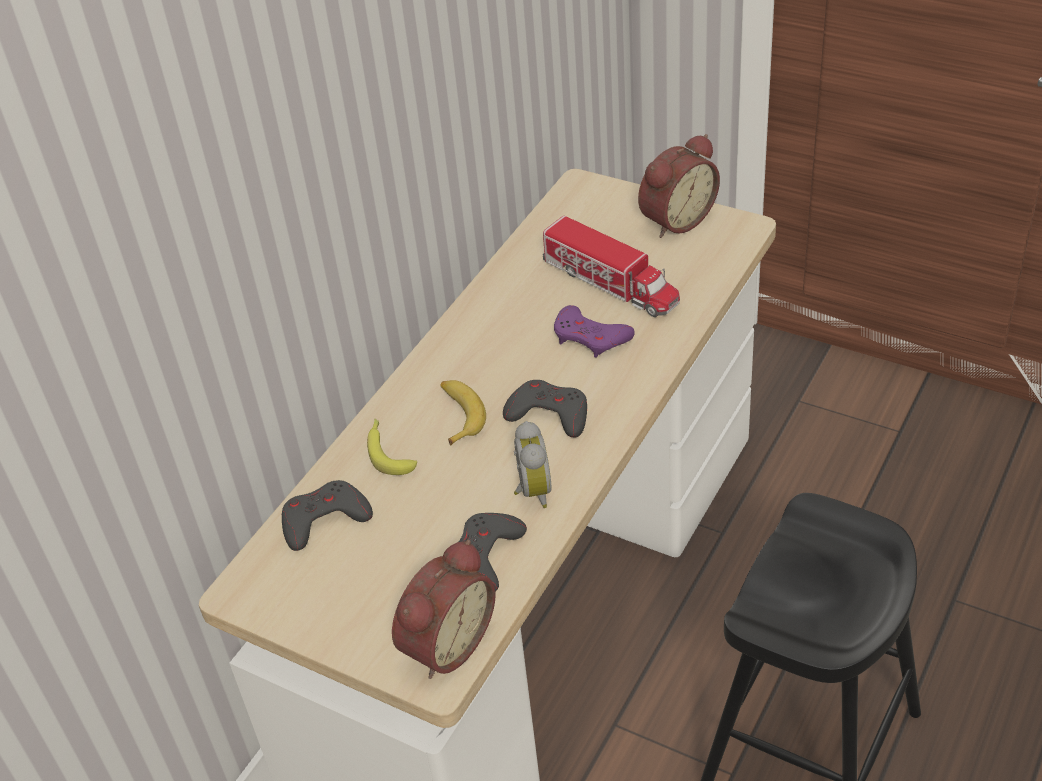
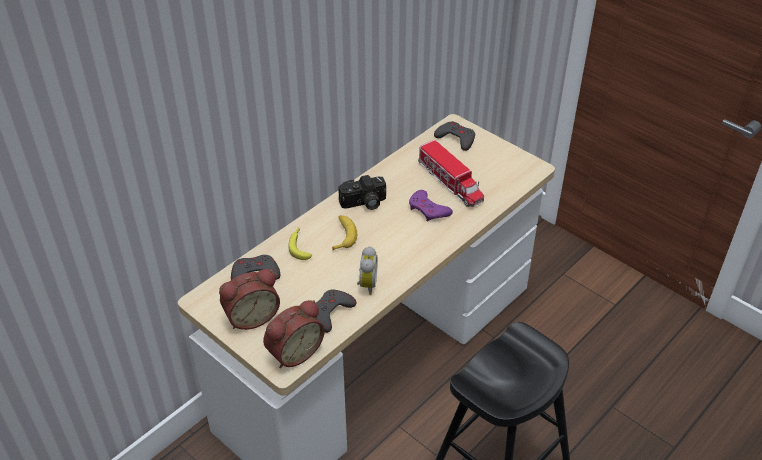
camera: 10 degrees right, 0 degrees up
grey game controller [503,380,587,437] -> grey game controller moved to [434,121,475,151]
alarm clock [638,134,720,238] -> alarm clock moved to [219,269,280,330]
none -> camera [338,175,386,210]

